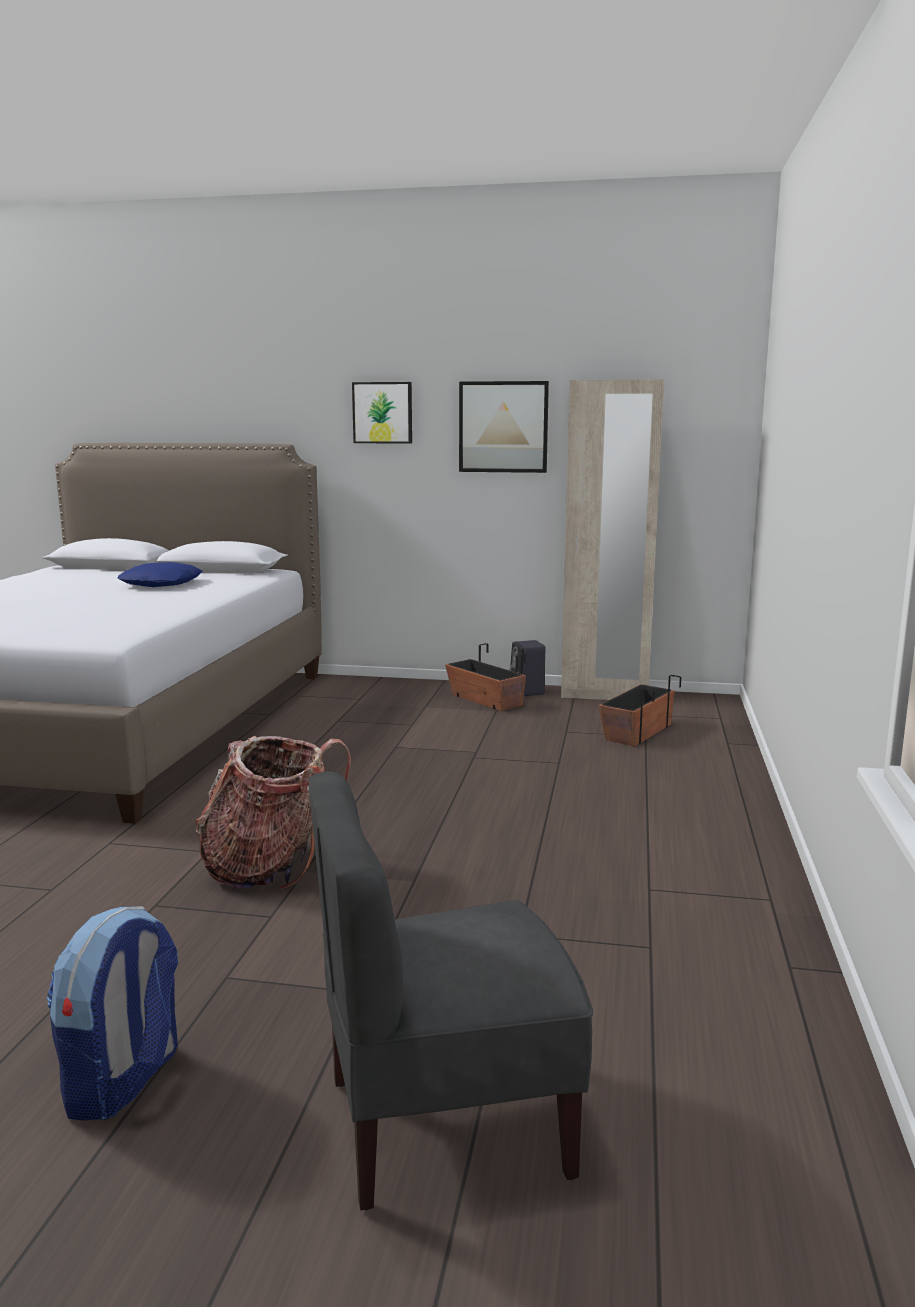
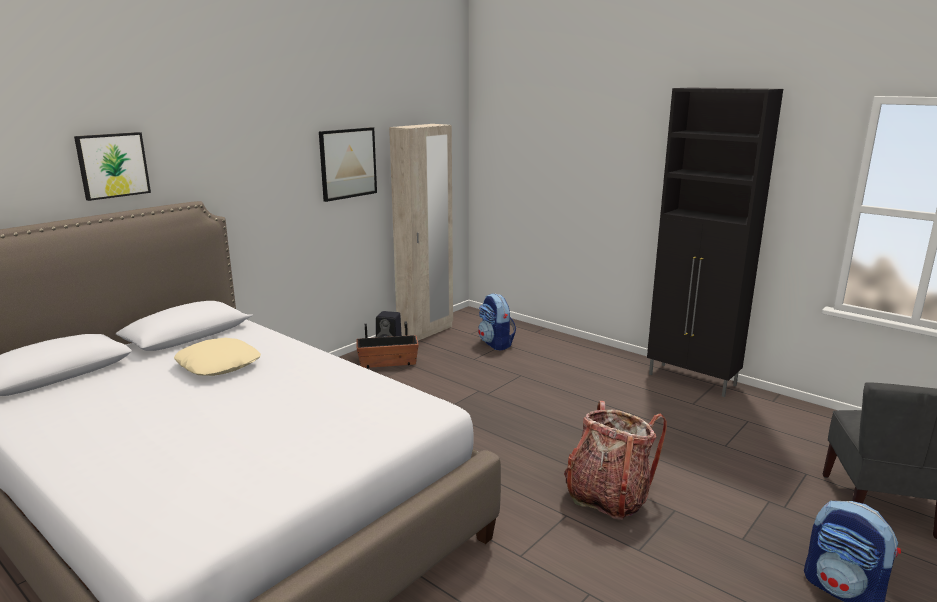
camera: 60 degrees left, 5 degrees up
blue pillow [118,562,203,587] -> beige pillow [174,338,261,376]
picture [352,382,412,444] -> picture moved to [74,132,151,201]
planter [598,675,681,746] -> backpack [478,293,516,350]
none -> black cabinet [647,88,783,397]

